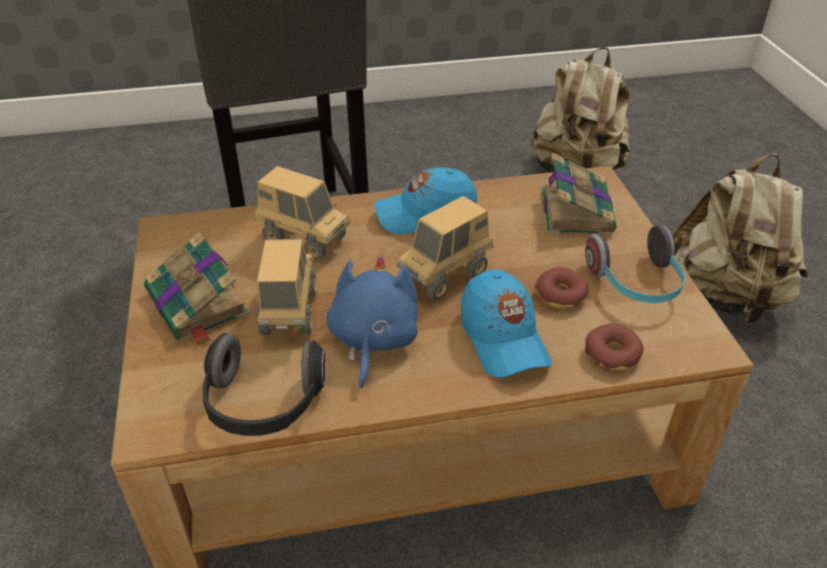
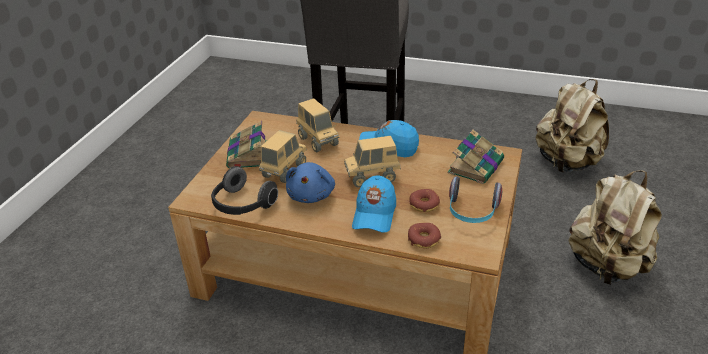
camera: 30 degrees right, 5 degrees down
blue plush toy [326,255,418,389] -> blue plush toy turned 150 degrees clockwise [286,162,335,203]

